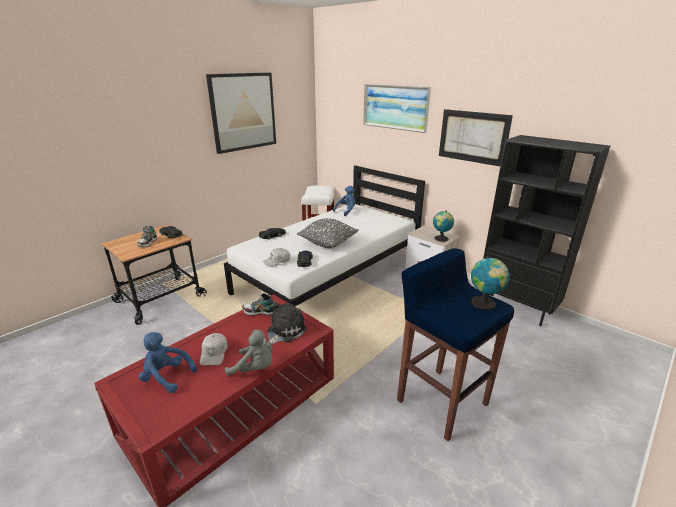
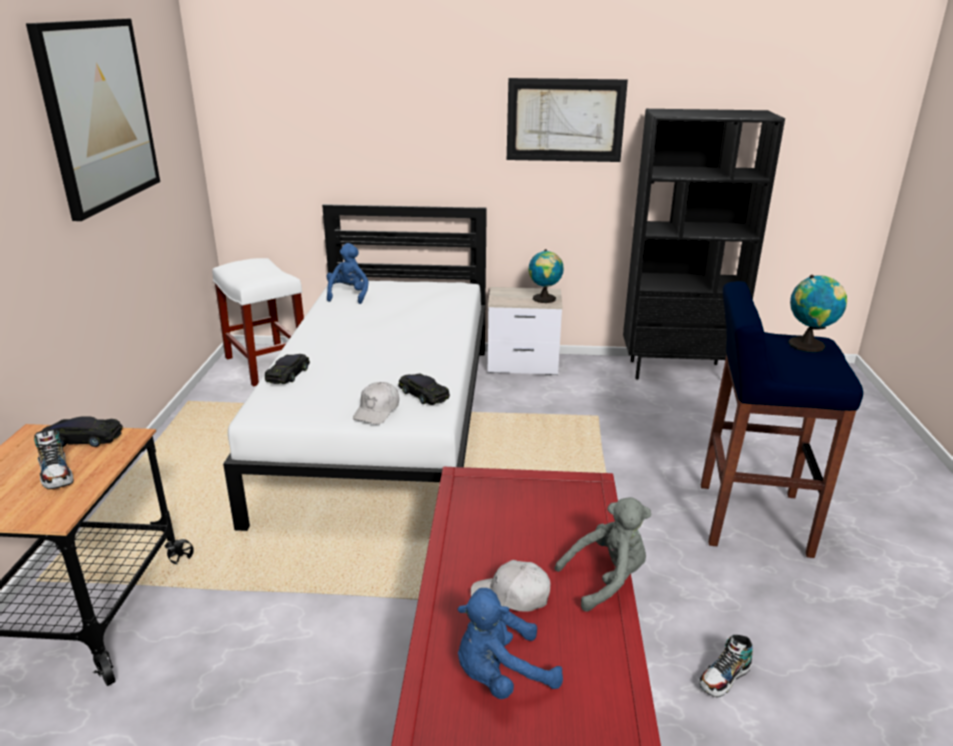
camera: 40 degrees left, 0 degrees up
white cap [200,333,228,366] -> white cap turned 135 degrees clockwise [471,560,550,612]
shoe [242,293,276,316] -> shoe moved to [699,635,753,697]
plush toy [267,302,307,344] -> none
grey pillow [297,218,359,248] -> none
picture [363,84,431,133] -> none

